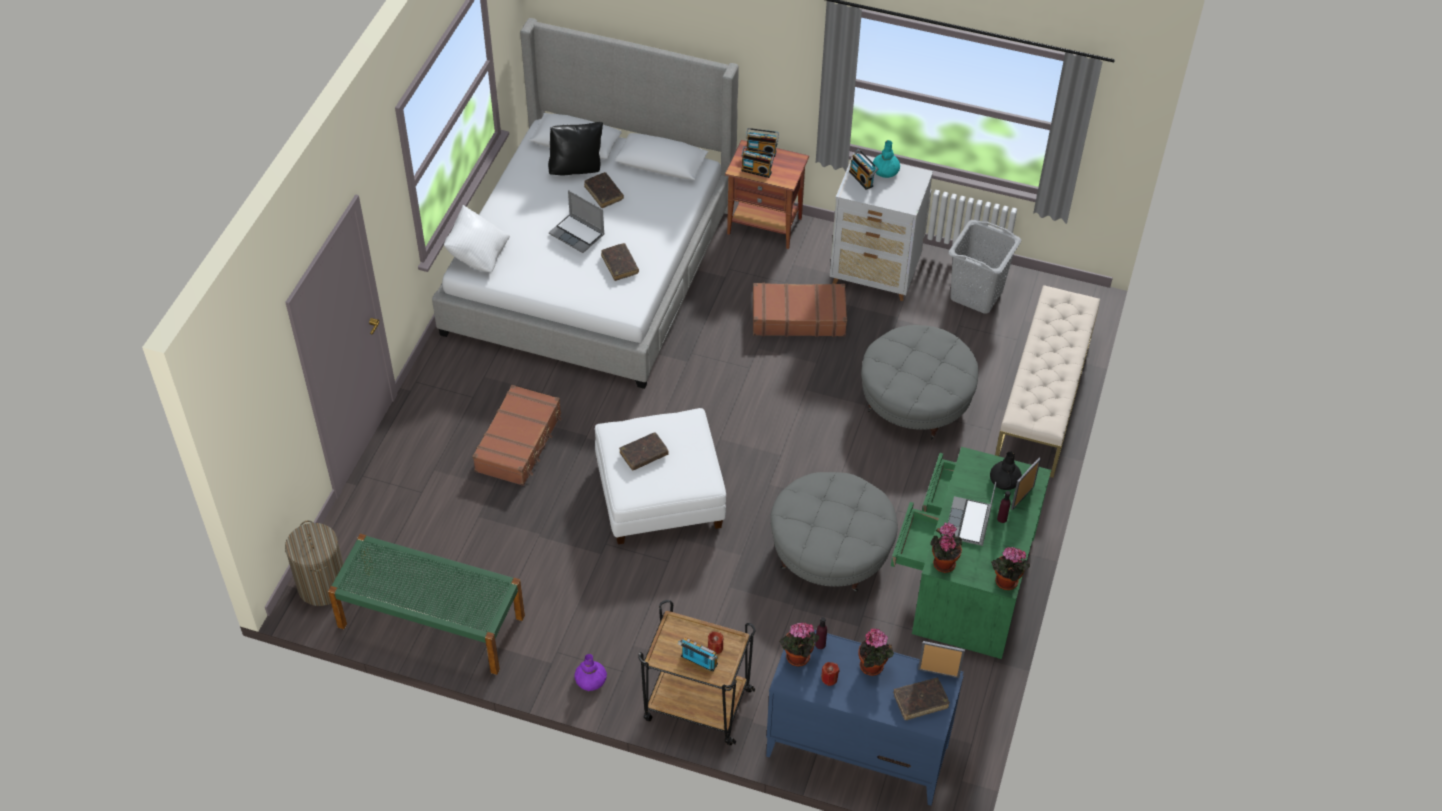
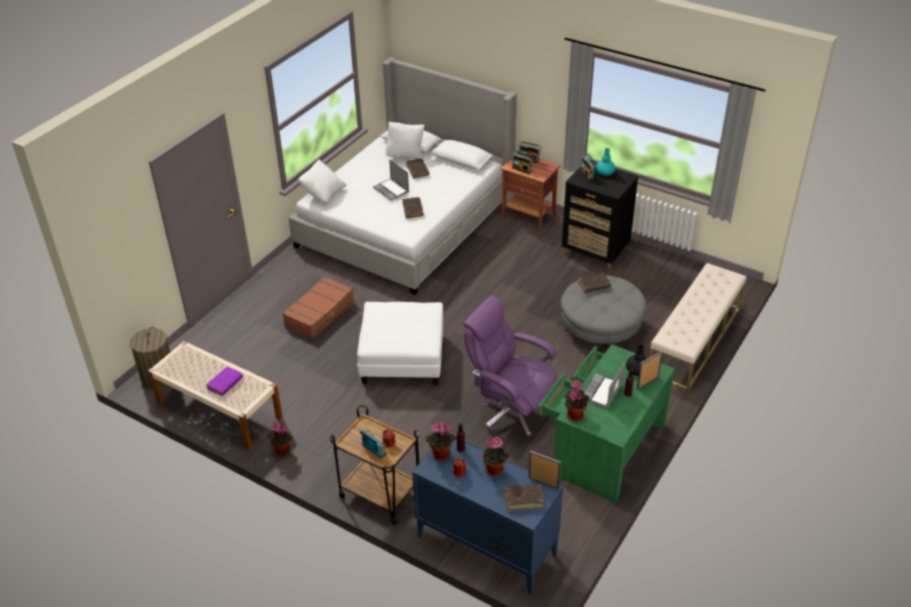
camera: 15 degrees right, 10 degrees down
green bench [328,534,525,675] -> beige bench [148,341,283,450]
black pillow [548,122,603,175] -> white pillow [385,122,425,159]
purple vase [574,654,607,691] -> none
brown book [619,432,669,471] -> brown book moved to [578,273,611,293]
brown suitcase [753,283,847,337] -> none
grey ottoman [770,472,898,592] -> purple office chair [464,295,557,437]
white dresser [829,153,933,301] -> black dresser [562,162,638,269]
grey laundry basket [949,220,1021,314] -> none
potted plant [991,547,1030,590] -> potted plant moved to [267,422,293,456]
none -> purple book [206,367,243,396]

